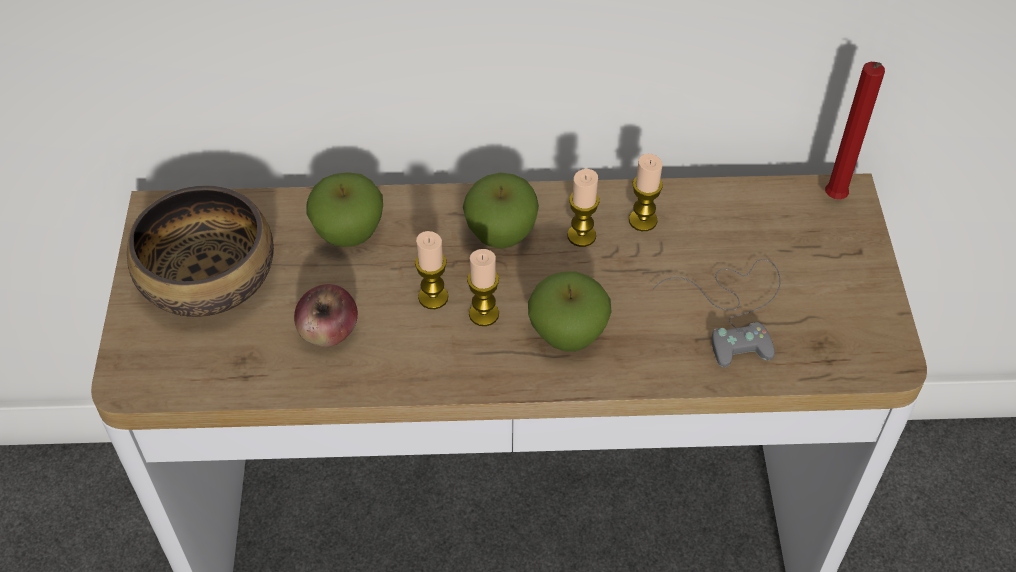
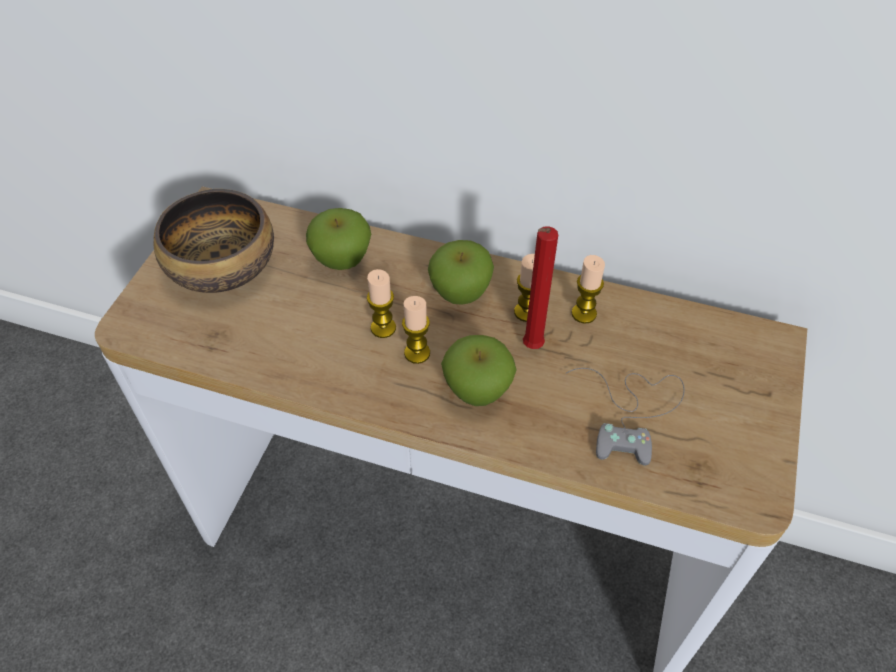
camera: 20 degrees right, 0 degrees up
apple [294,284,358,347] -> none
red candle [825,62,885,199] -> red candle moved to [523,226,558,349]

